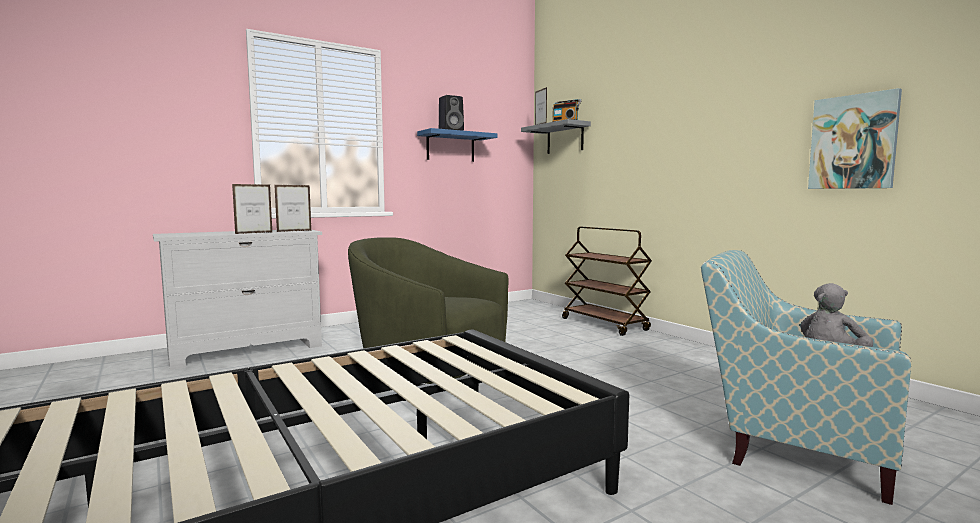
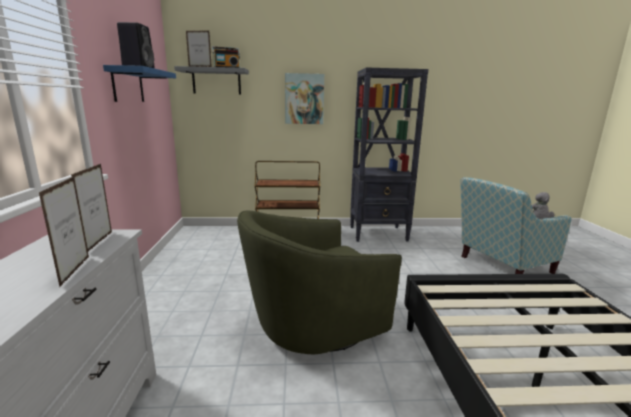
camera: 60 degrees left, 10 degrees up
picture [808,88,902,189] -> picture moved to [285,73,324,124]
none -> black bookcase [350,67,428,242]

